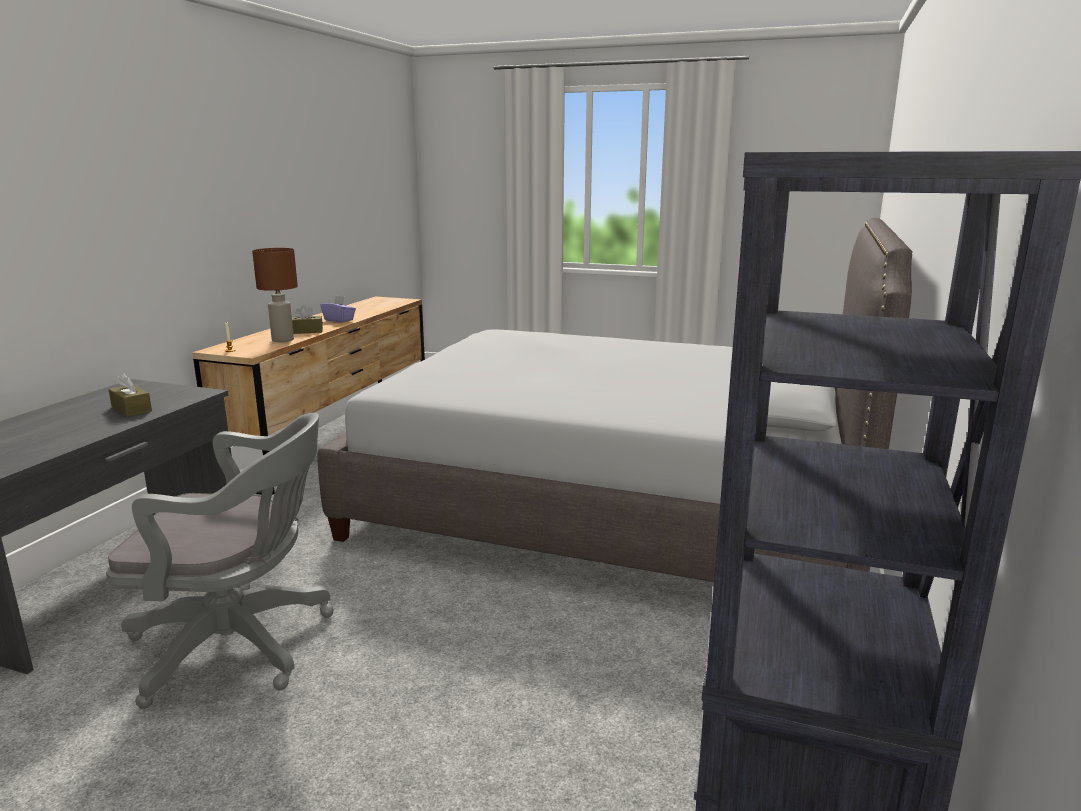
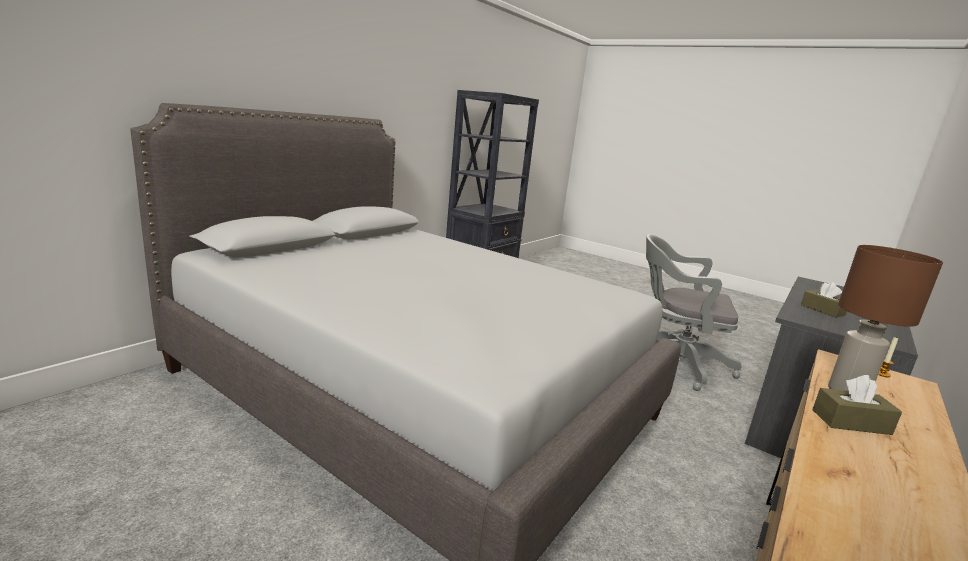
camera: 165 degrees left, 0 degrees up
purple tissue box [320,296,356,323] -> none

